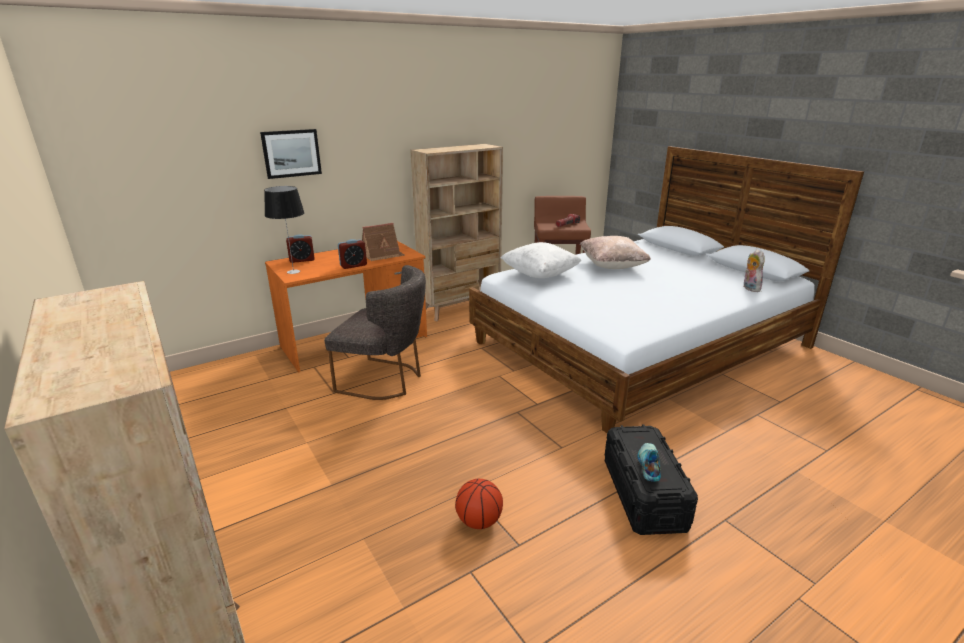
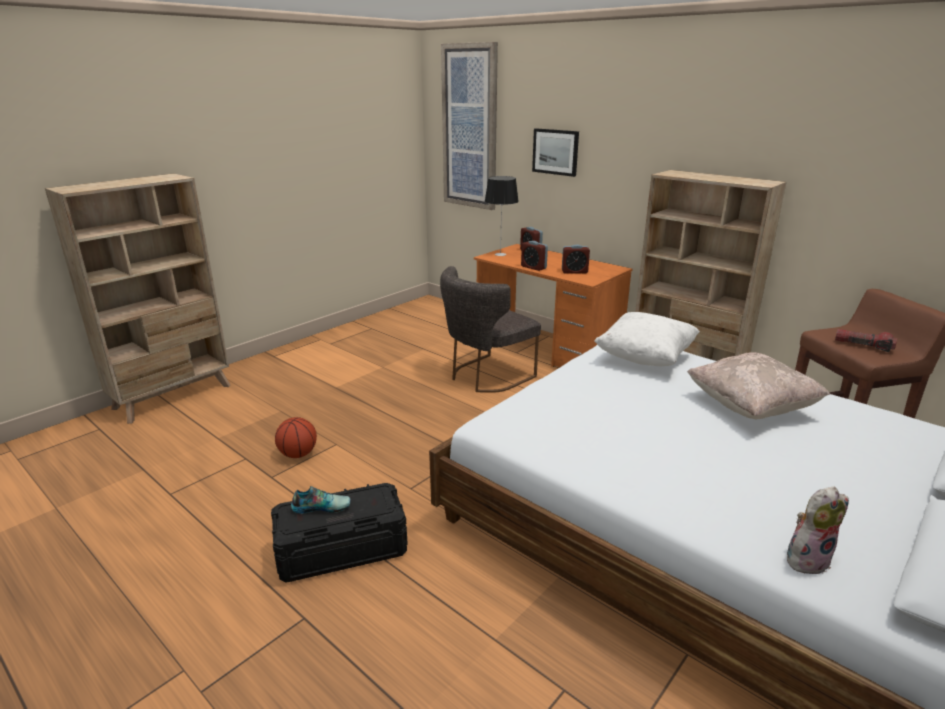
camera: 75 degrees right, 0 degrees up
grey chair [324,265,426,400] -> grey chair turned 45 degrees clockwise [440,266,541,393]
toy house [362,223,405,261] -> alarm clock [562,244,590,273]
none -> picture [441,42,498,210]

